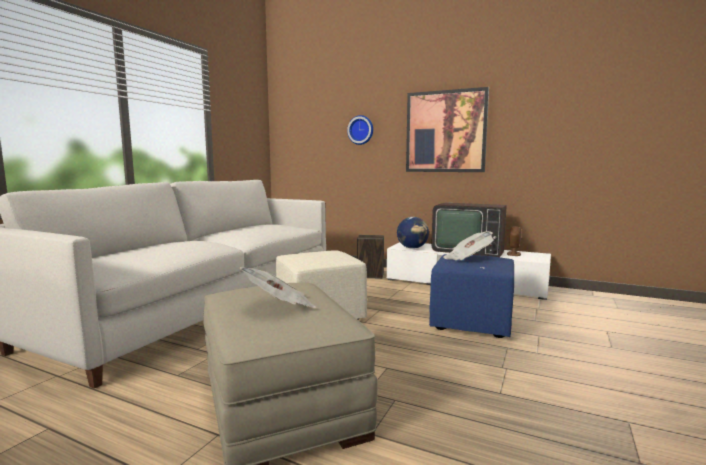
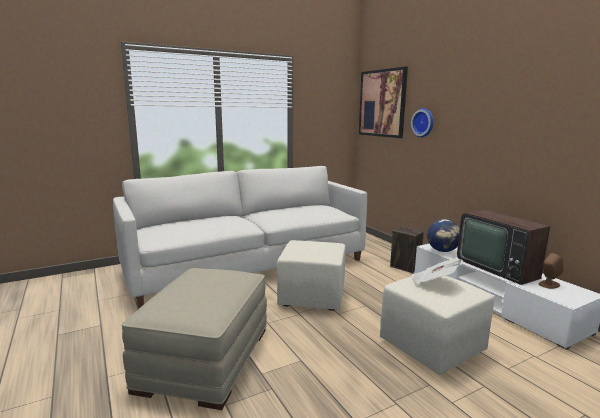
camera: 35 degrees right, 5 degrees up
newspaper [239,267,317,308] -> none
picture [406,87,489,172] -> picture moved to [359,67,408,138]
blue ottoman [429,254,514,338] -> beige ottoman [380,276,494,375]

